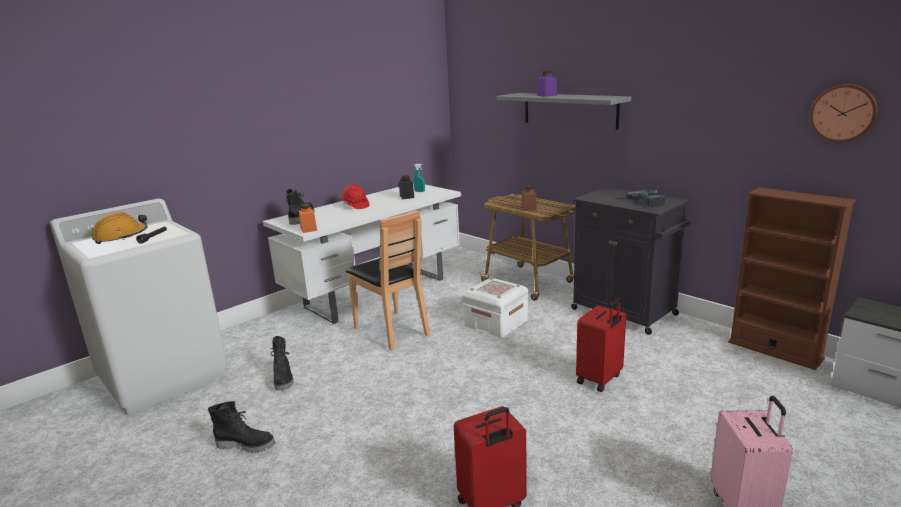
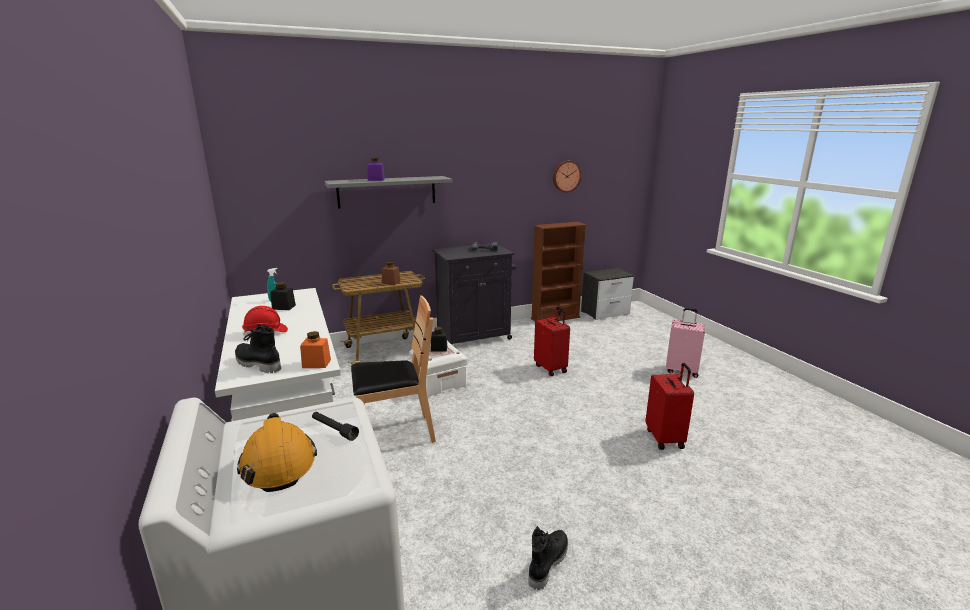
camera: 70 degrees left, 0 degrees up
black boot [270,336,294,391] -> none
none -> black jar [431,327,447,352]

